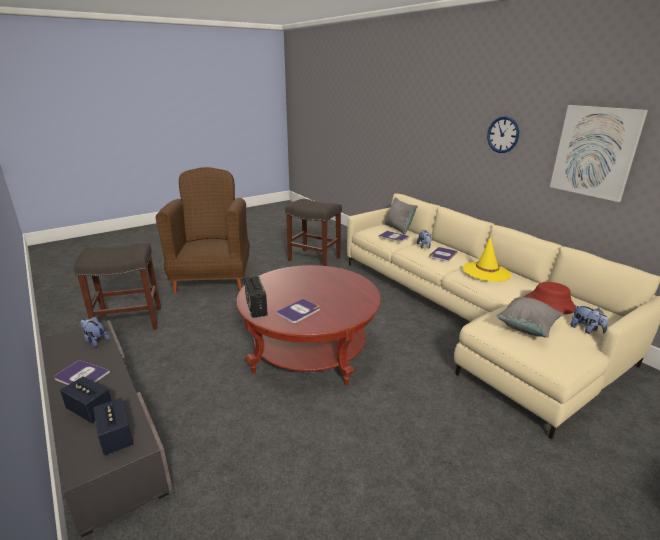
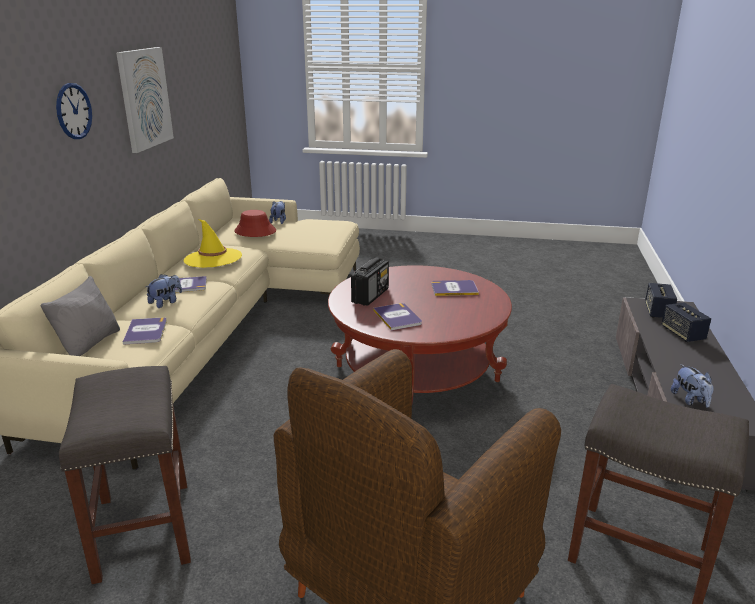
camera: 135 degrees left, 0 degrees up
book [54,360,110,385] -> book moved to [373,303,422,331]
radio [244,276,268,318] -> radio moved to [351,258,389,306]
grey pillow [497,297,563,337] -> none

